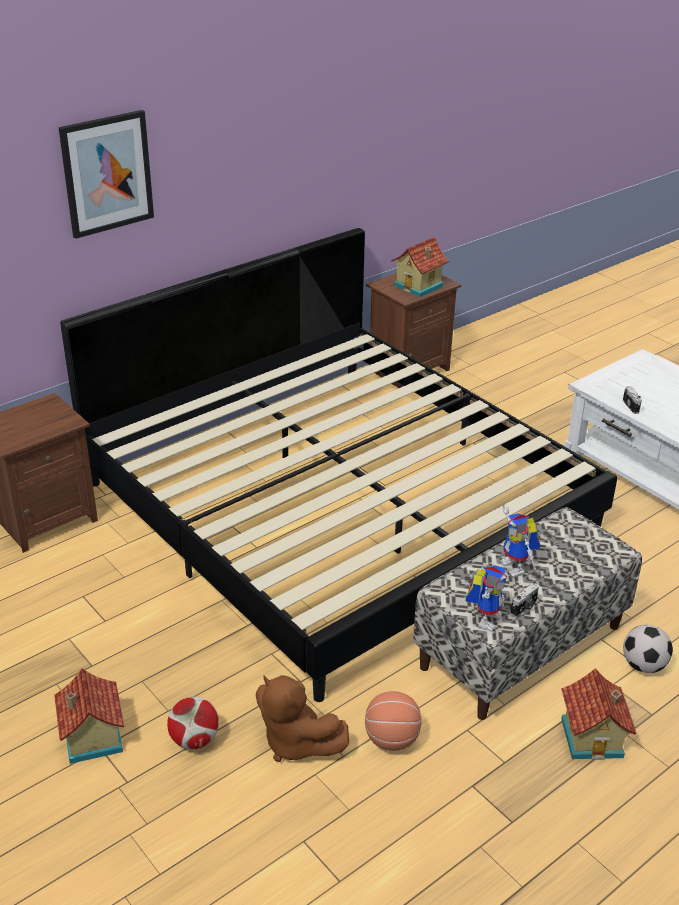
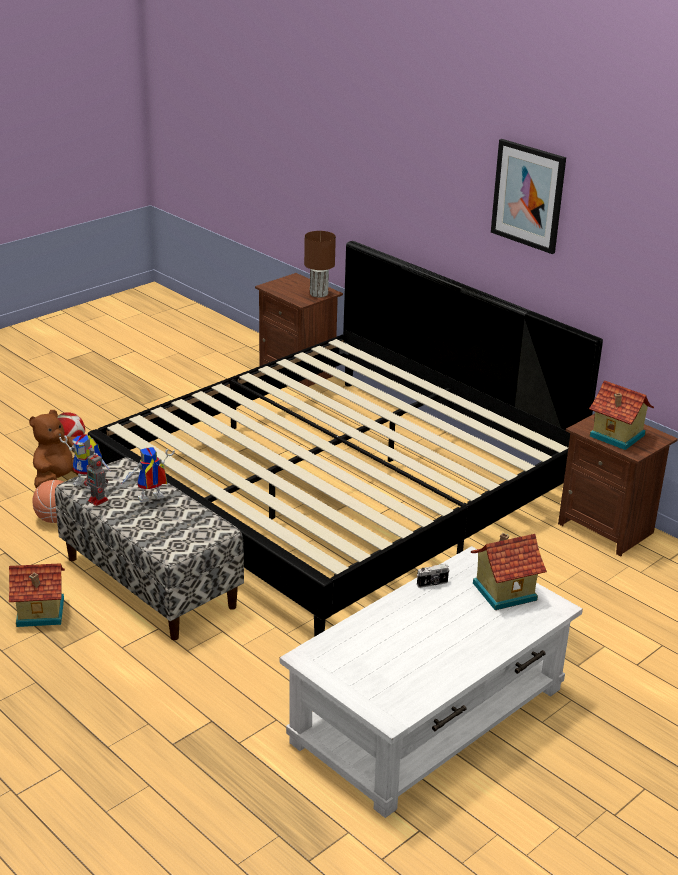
camera: 85 degrees right, 5 degrees down
toy house [54,668,124,764] -> toy house moved to [471,533,547,610]
picture [59,110,154,239] -> picture moved to [491,139,566,254]
camera [511,583,539,617] -> toy robot [84,451,109,506]
football [623,625,673,673] -> none
none -> brown table lamp [304,231,336,298]

